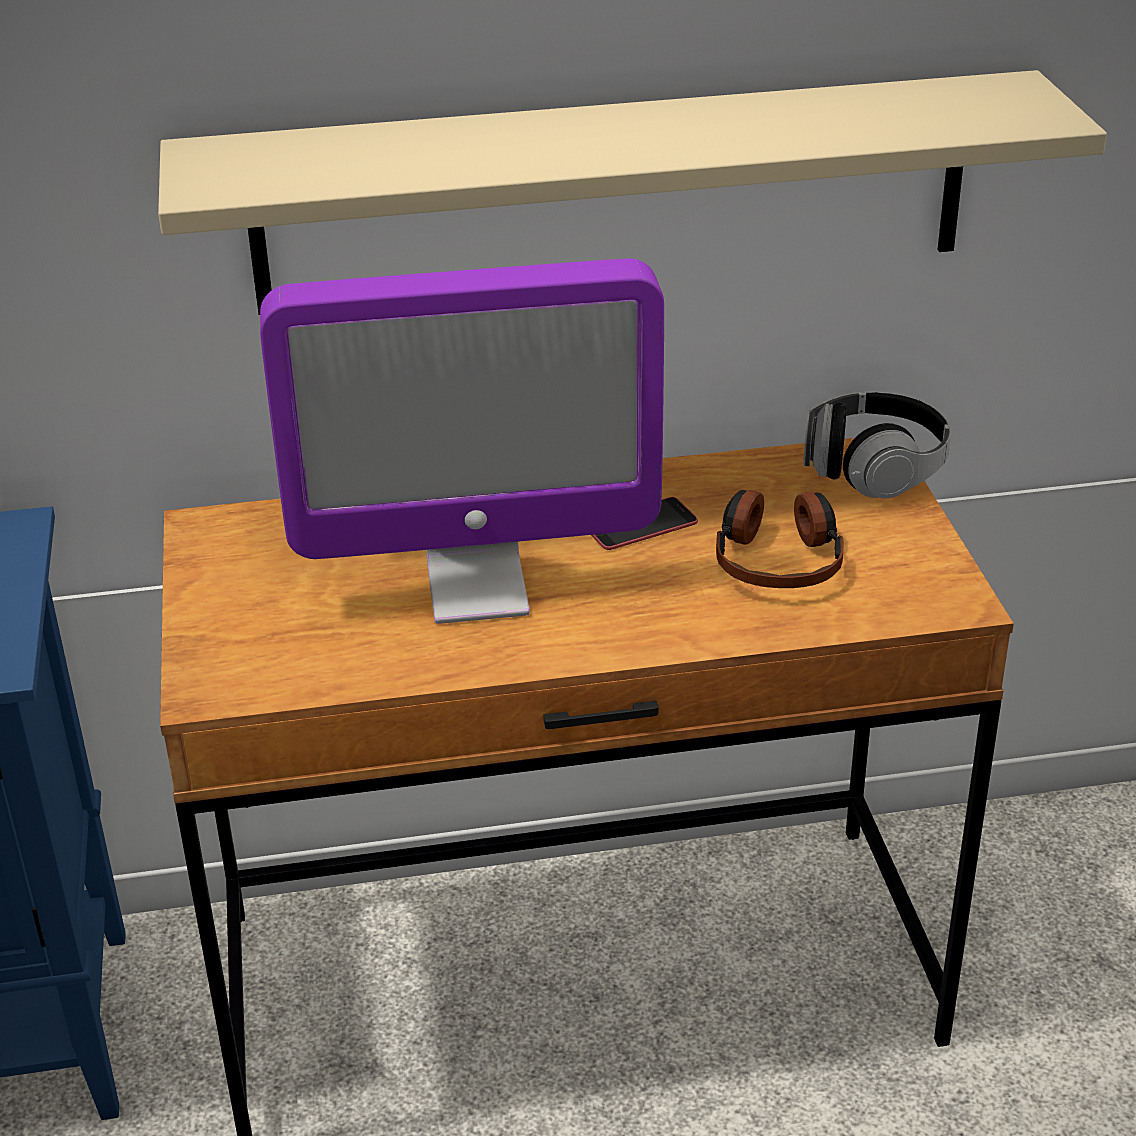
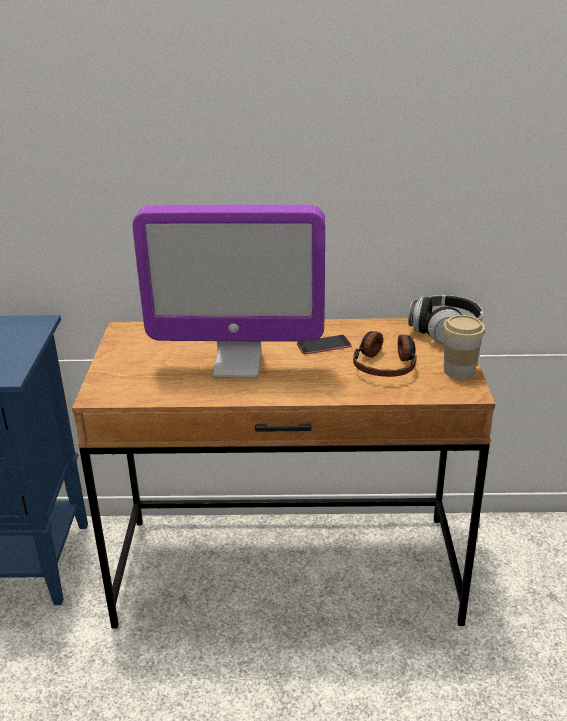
camera: 10 degrees right, 5 degrees down
beige shelf [158,70,1107,315] -> none
none -> cup [442,315,485,379]

